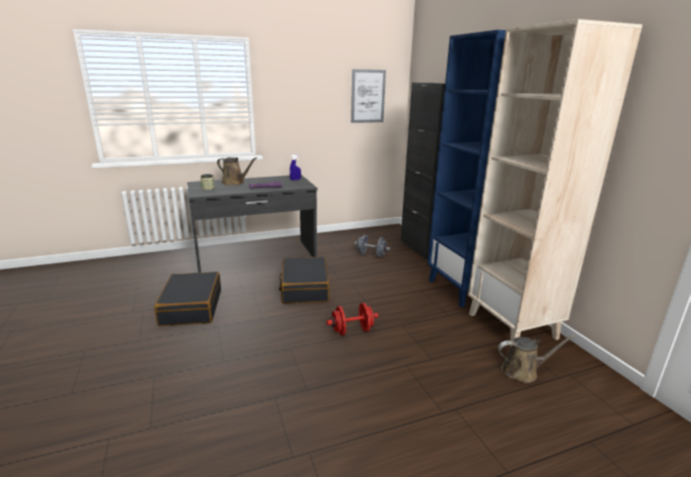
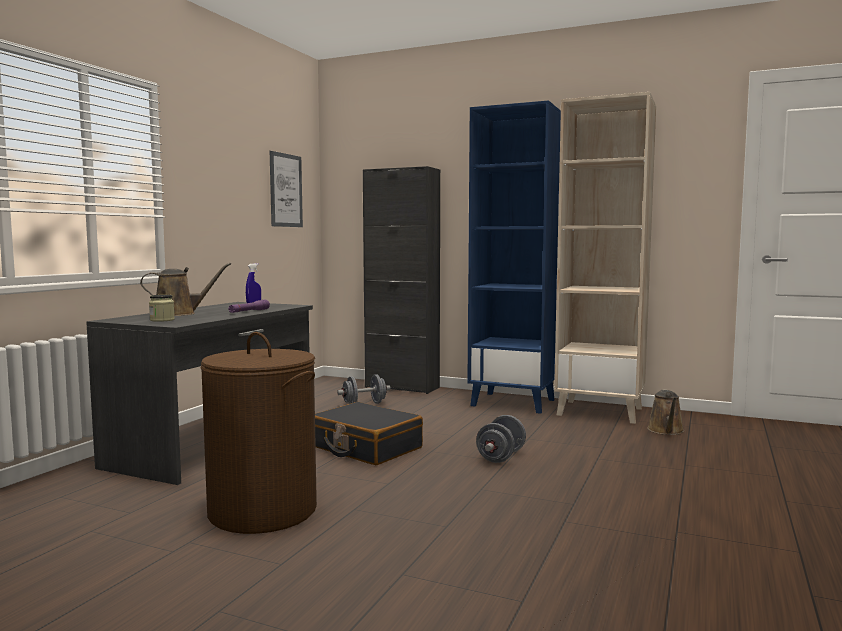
camera: 45 degrees left, 15 degrees down
black suitcase [154,272,221,326] -> brown laundry basket [201,332,317,534]
red dumbbell [326,303,378,336] -> grey dumbbell [476,415,526,463]
brown watering can [498,335,575,383] -> brown watering can turned 150 degrees clockwise [647,390,684,435]

